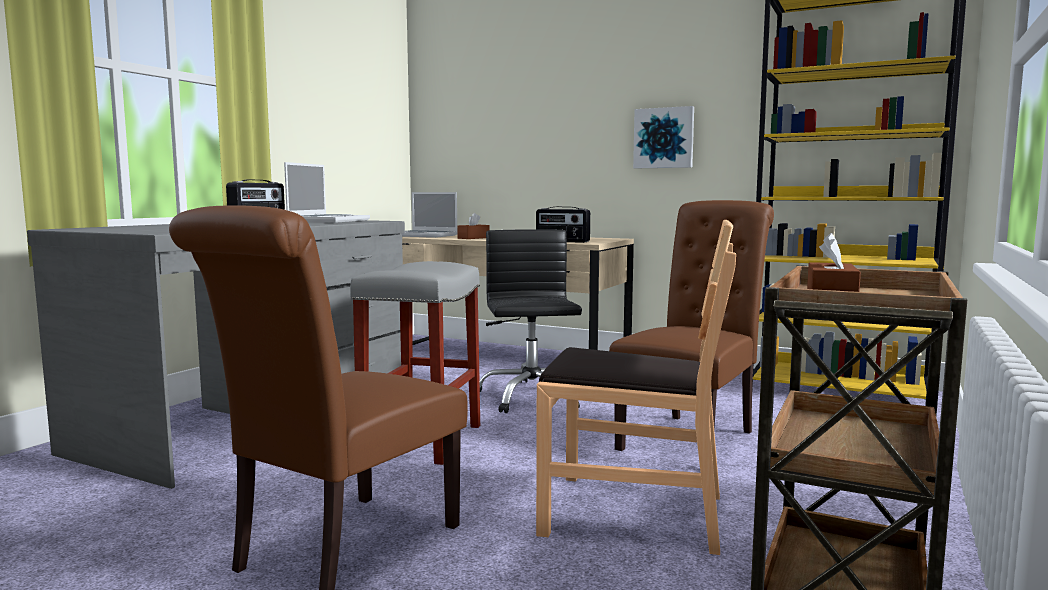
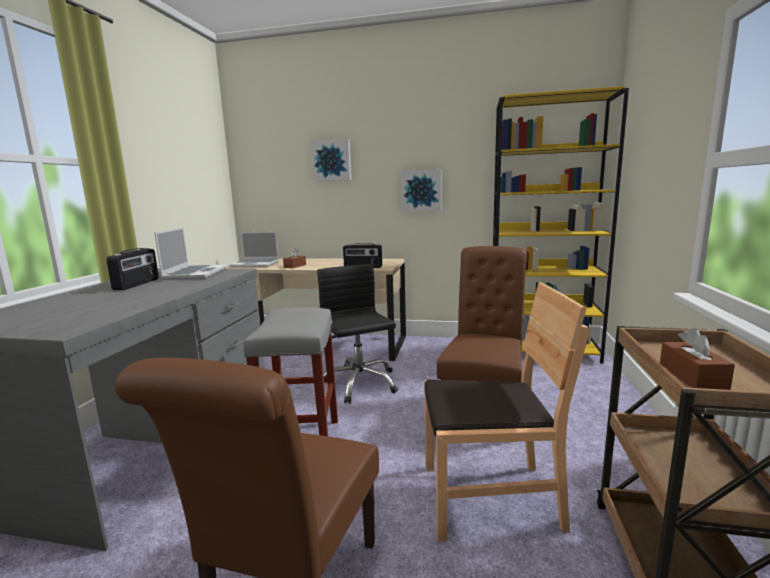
camera: 15 degrees left, 5 degrees up
none -> picture [311,139,351,181]

